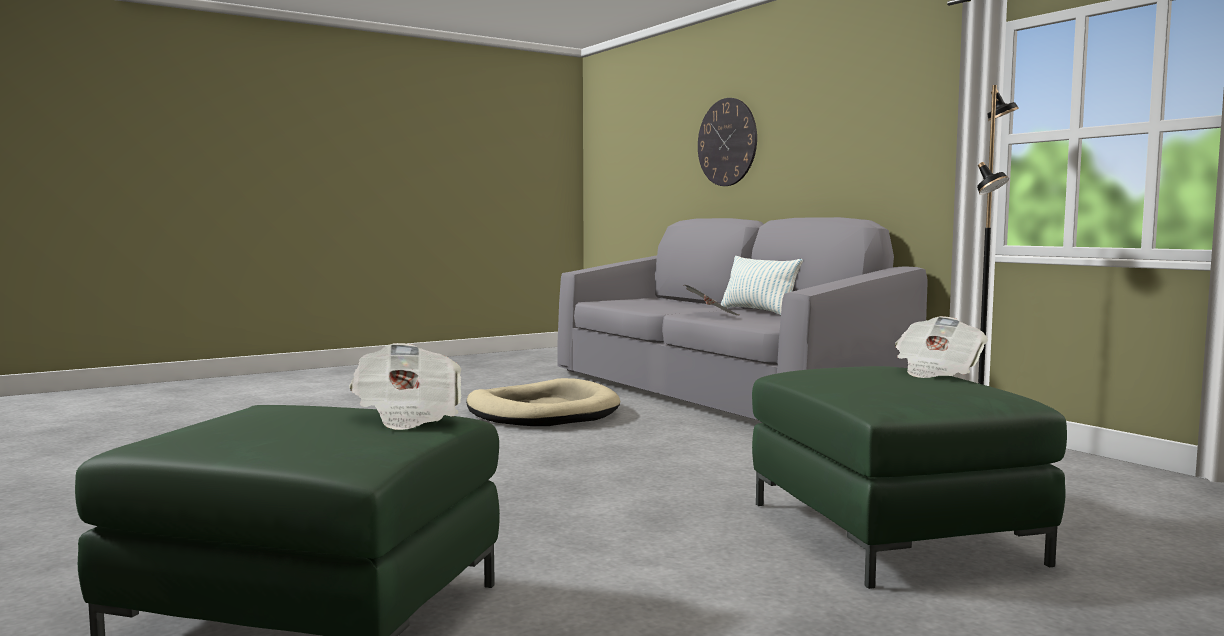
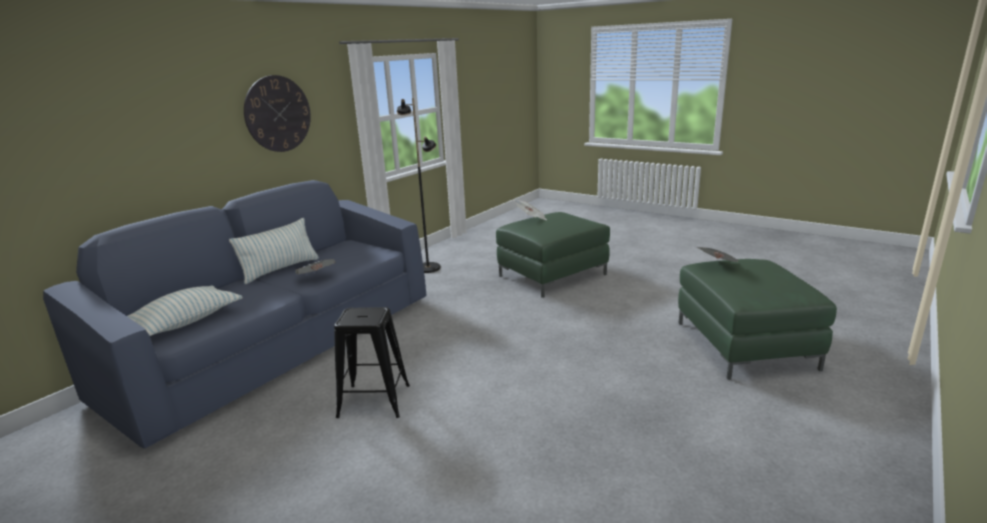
camera: 110 degrees left, 15 degrees up
beige dog bed [466,378,620,426] -> black stool [334,307,410,418]
grey sofa [557,217,928,420] -> blue sofa [43,180,427,448]
wall clock [698,98,757,186] -> wall clock moved to [244,75,311,152]
none -> pillow [127,285,243,336]

